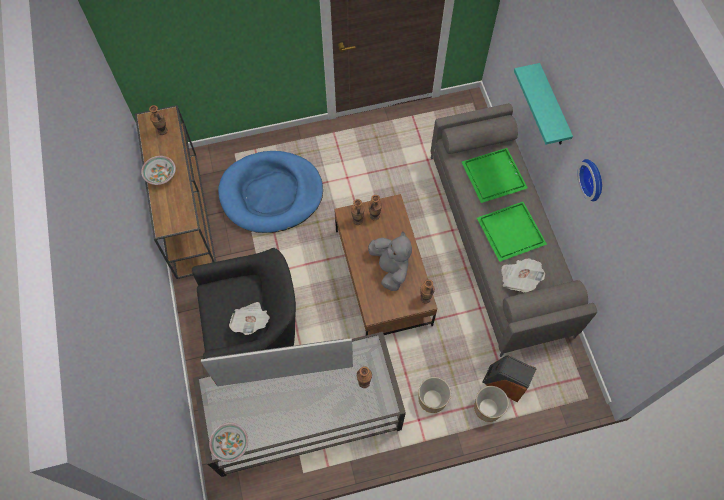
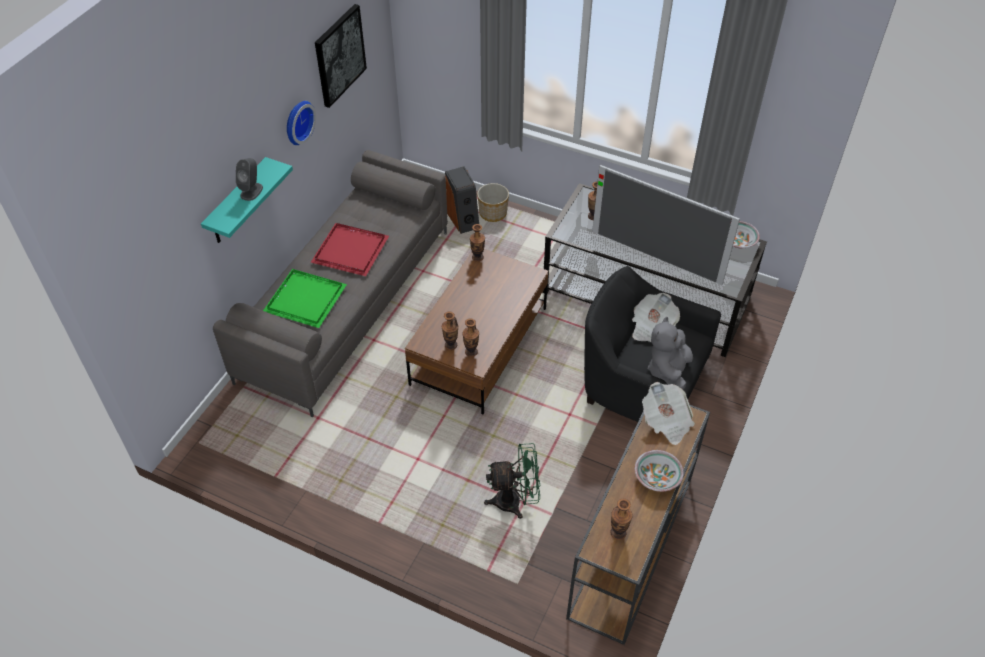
camera: 140 degrees left, 15 degrees down
blue dog bed [218,151,323,233] -> green fan [484,443,540,519]
grey plush toy [368,231,412,291] -> grey plush toy moved to [648,317,693,390]
planter [419,377,451,413] -> none
green tray [477,202,547,262] -> red tray [311,223,389,276]
newspaper [502,258,545,292] -> newspaper moved to [642,382,695,445]
none -> grey speaker [236,158,263,201]
none -> picture [315,4,367,108]

